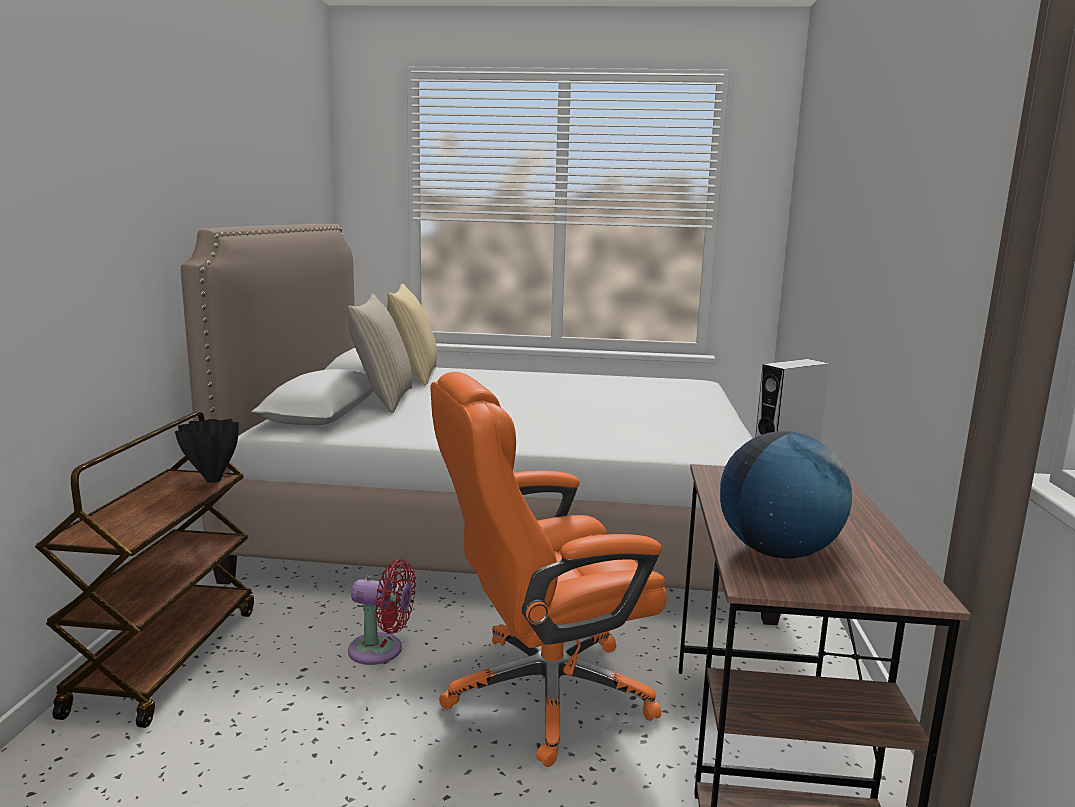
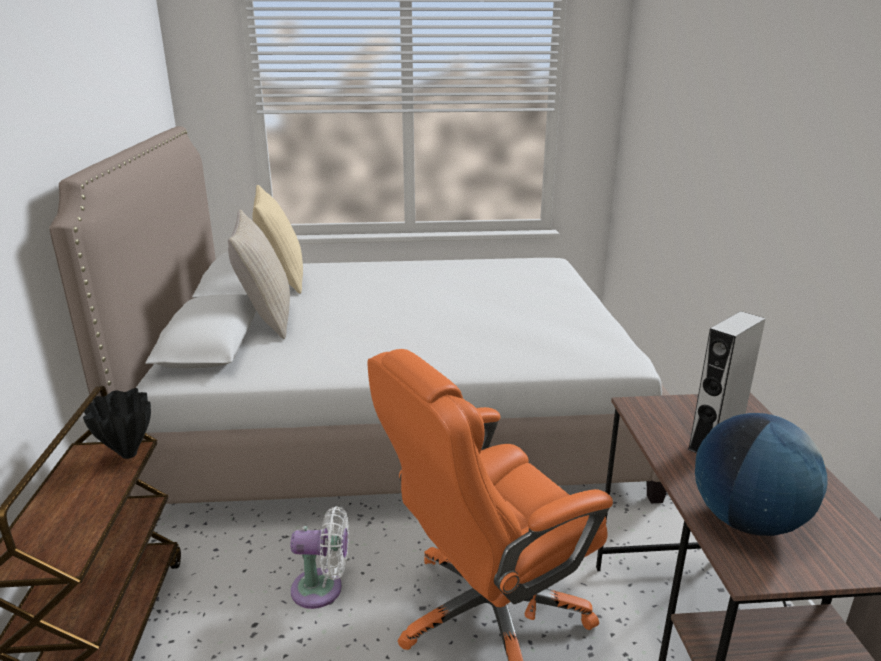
camera: 10 degrees left, 10 degrees up
red fan [348,559,416,665] -> white fan [291,506,349,609]

